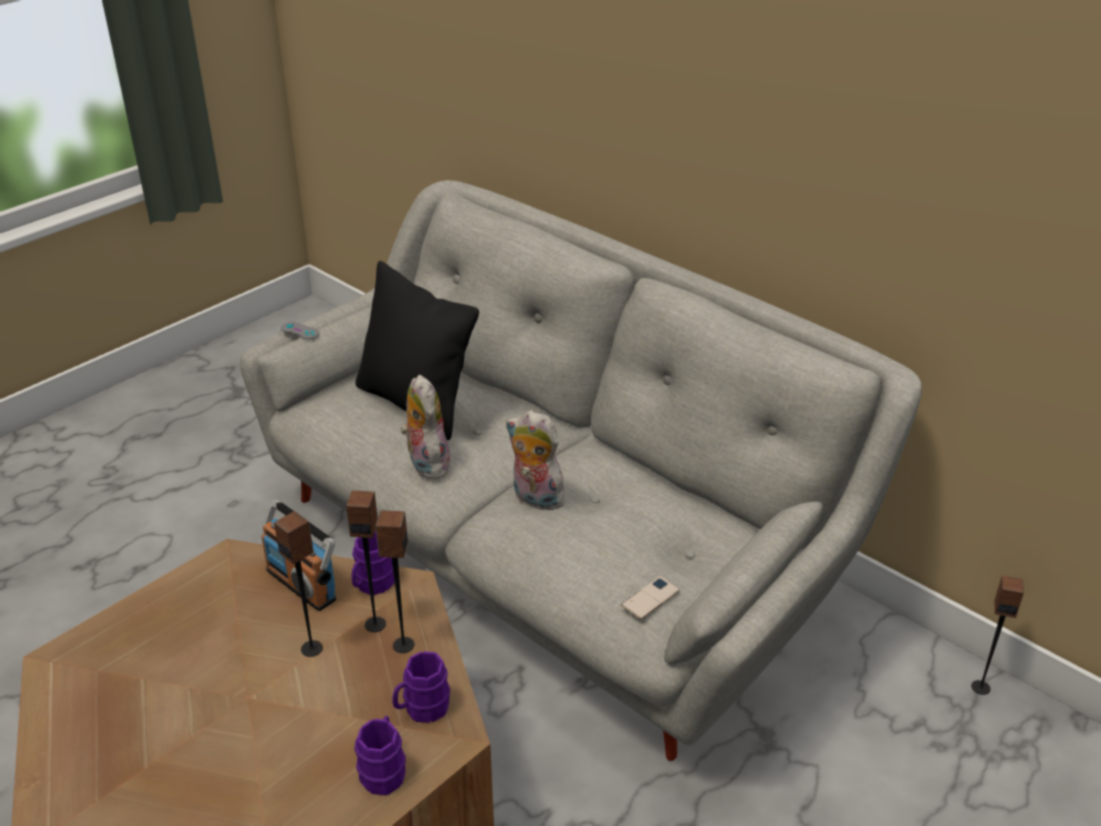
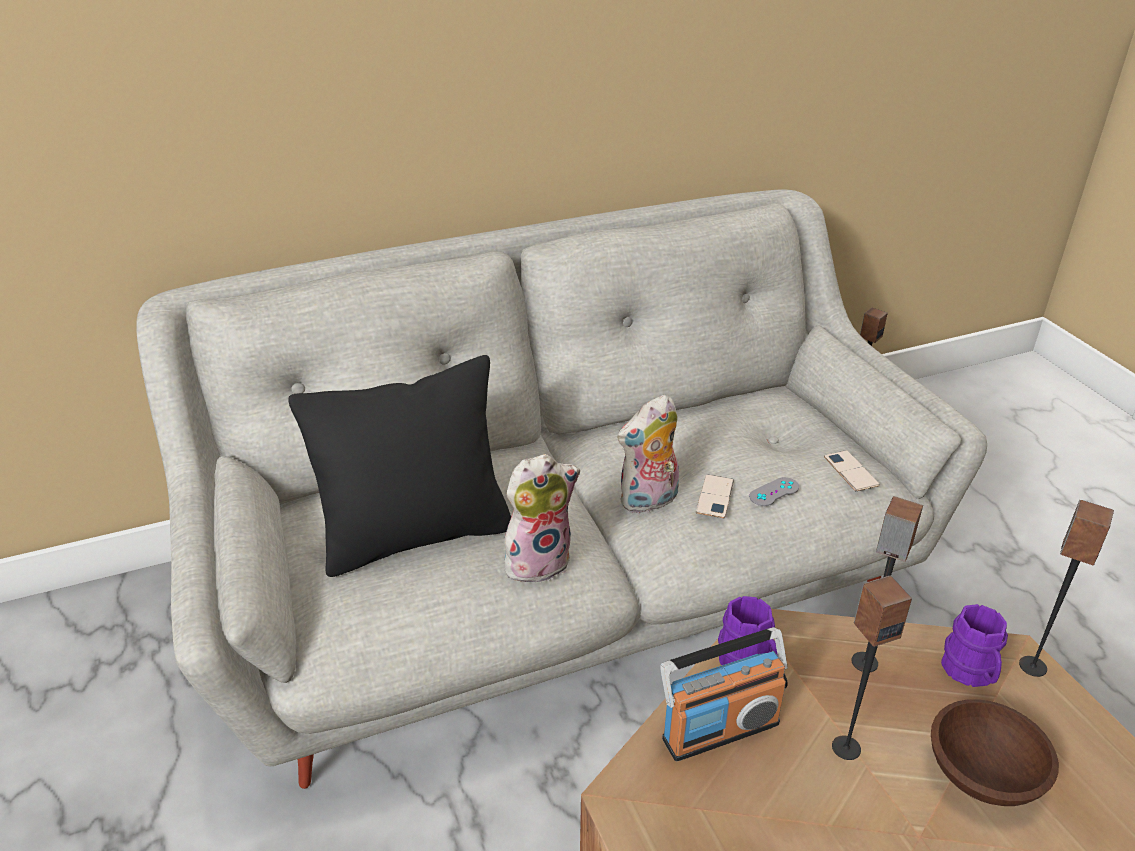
camera: 65 degrees left, 0 degrees up
grey game controller [281,322,319,339] -> grey game controller moved to [749,477,799,506]
speaker [346,490,386,632] -> speaker moved to [1019,500,1114,677]
purple mug [354,716,406,795] -> none
plush toy [400,375,453,479] -> plush toy turned 150 degrees clockwise [504,454,580,582]
none -> phone [696,474,734,518]
none -> brown bowl [931,699,1059,806]

